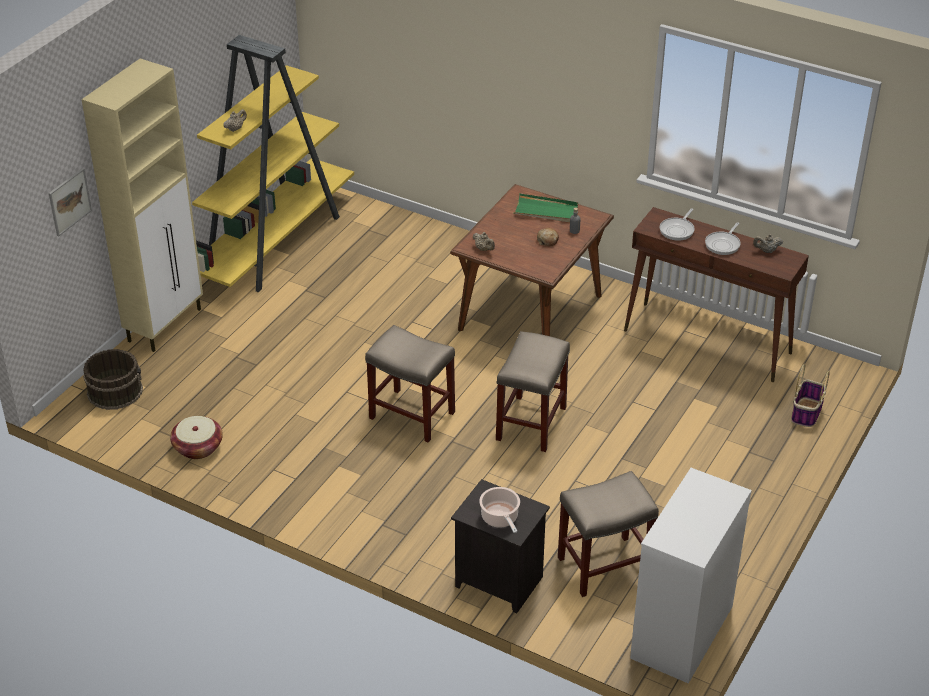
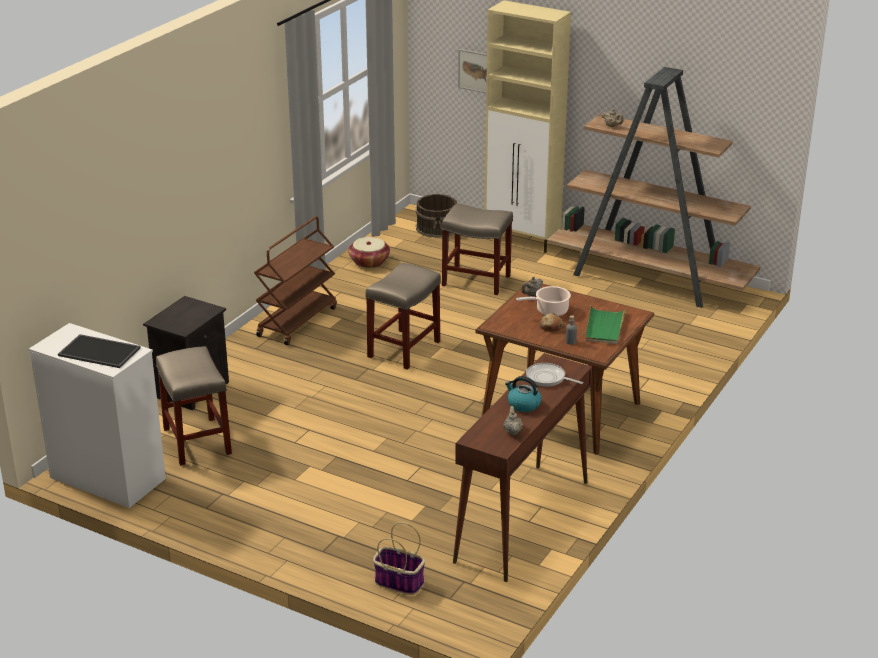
camera: 90 degrees right, 10 degrees down
yellow bookcase [192,35,354,292] -> brown bookcase [547,67,761,308]
cooking pot [479,487,520,533] -> cooking pot moved to [516,286,571,316]
beige stool [496,331,570,452] -> beige stool moved to [442,204,513,295]
frying pan [705,222,741,255] -> kettle [505,376,542,412]
none -> tray [58,334,141,368]
none -> brown cart [254,216,337,345]

